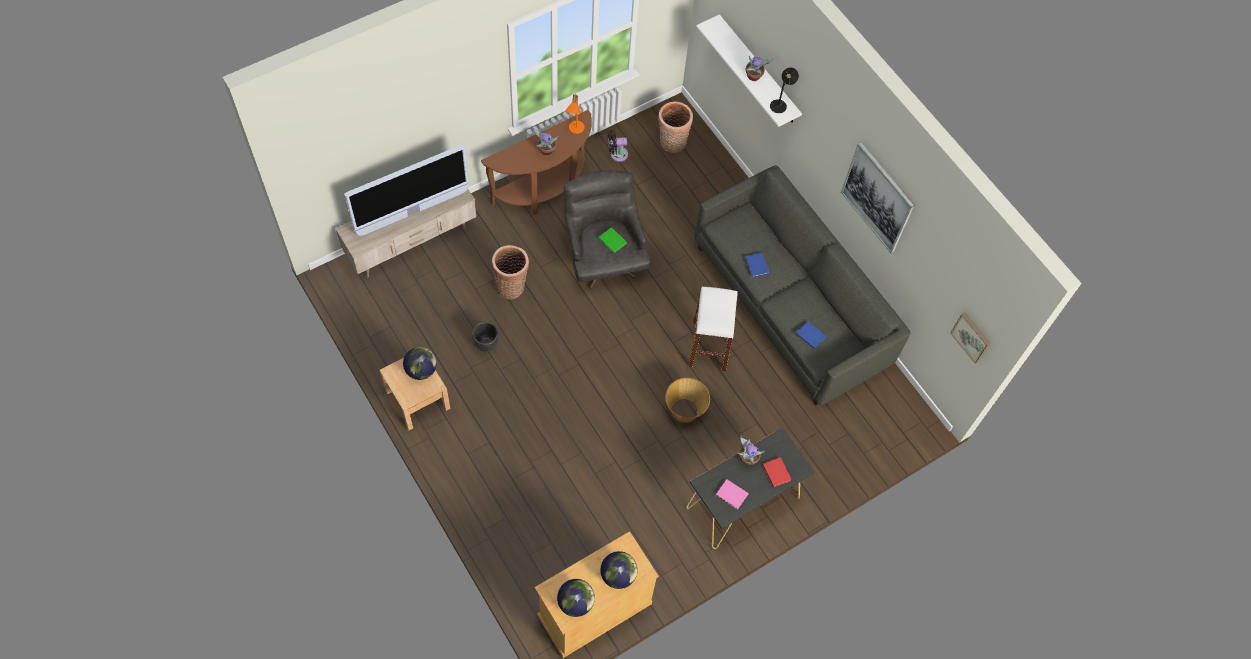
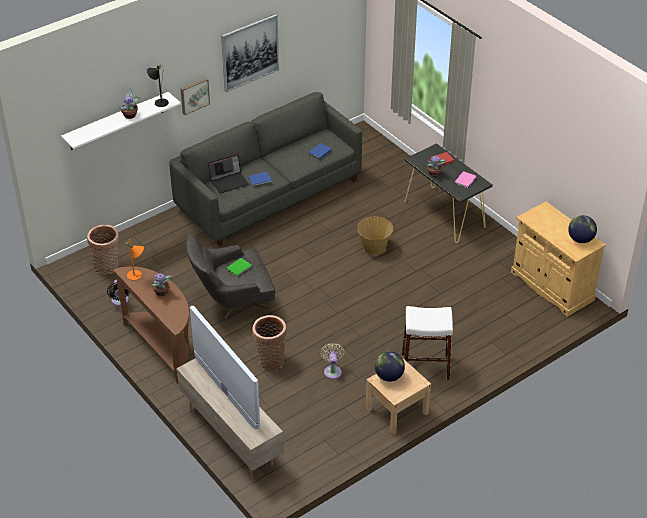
camera: 90 degrees left, 20 degrees down
black planter [472,322,499,352] -> beige fan [320,343,345,379]
globe [601,551,637,589] -> none
white stool [688,287,738,371] -> white stool moved to [402,306,453,380]
picture [950,312,991,364] -> picture moved to [180,78,210,115]
none -> laptop [208,154,249,194]

